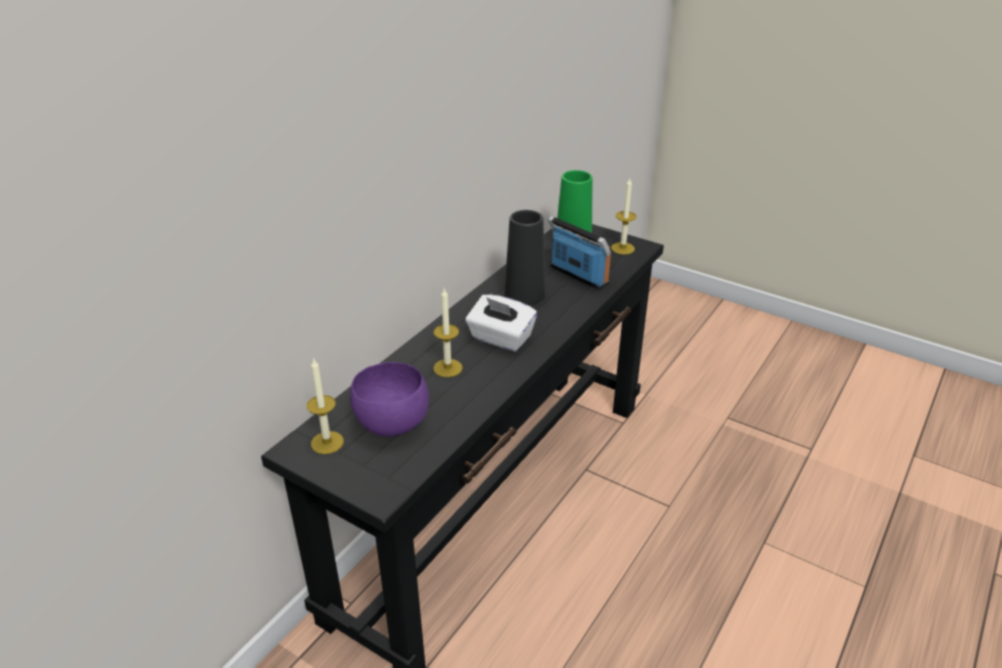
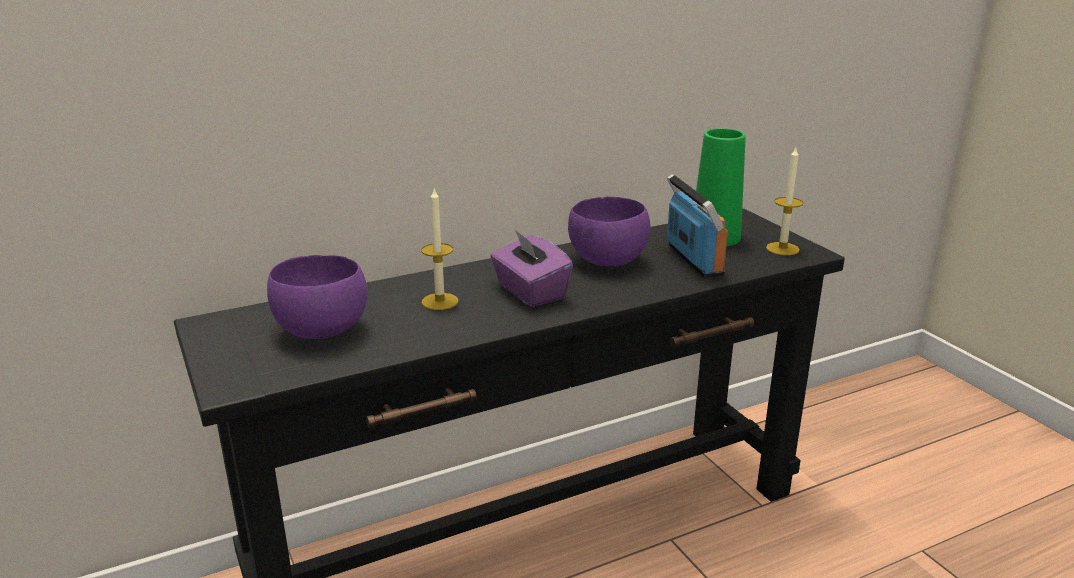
camera: 30 degrees right, 10 degrees down
candle [307,358,344,454] -> none
white tissue box [466,295,537,352] -> purple tissue box [490,230,573,307]
black vase [504,210,545,306] -> purple bowl [568,196,650,267]

